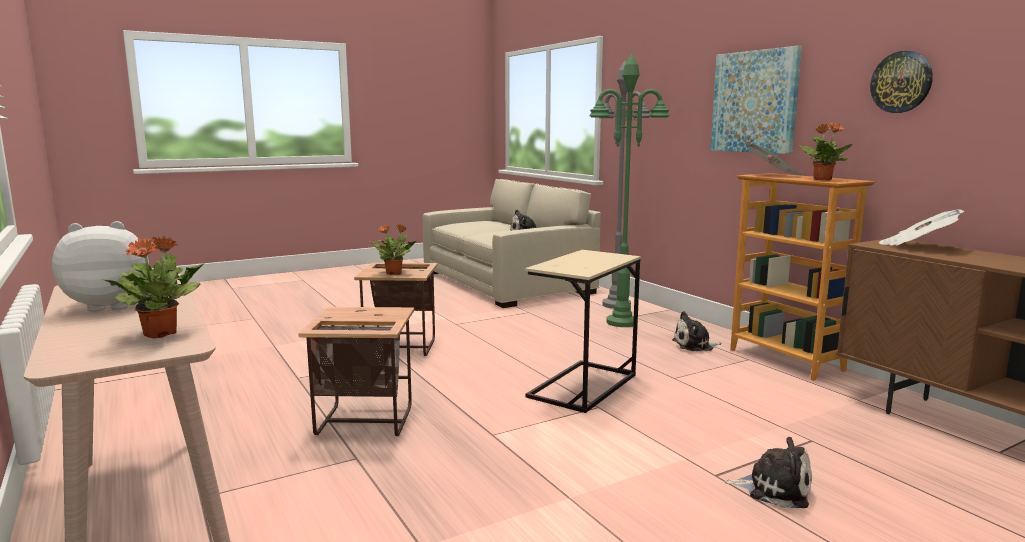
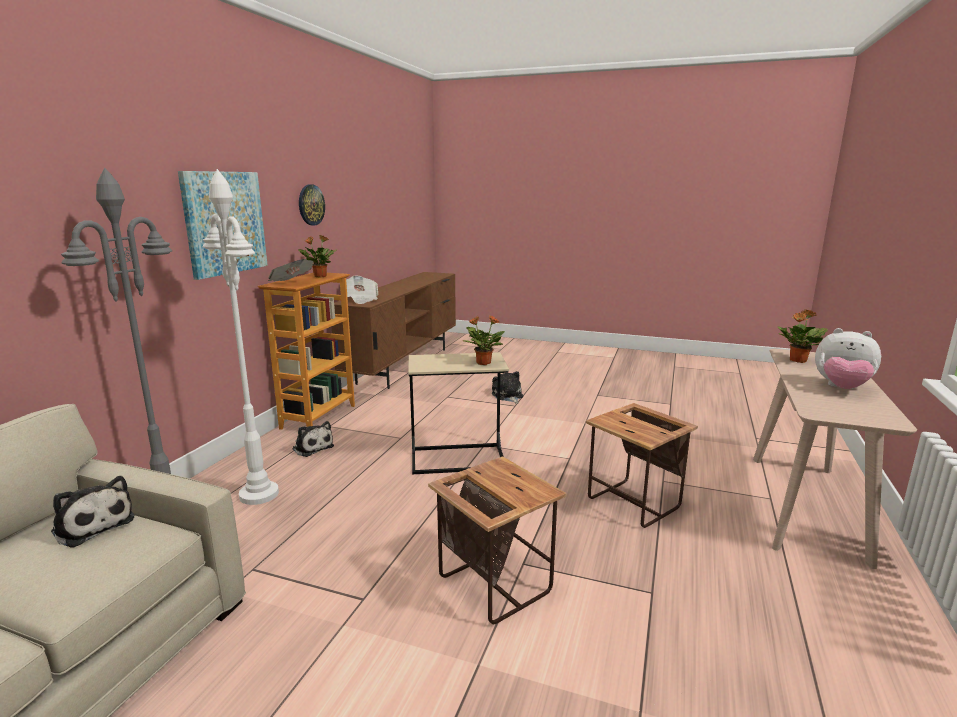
camera: 130 degrees left, 5 degrees up
potted plant [369,224,416,275] -> potted plant moved to [463,316,505,365]
green floor lamp [589,54,670,327] -> white floor lamp [203,169,279,505]

